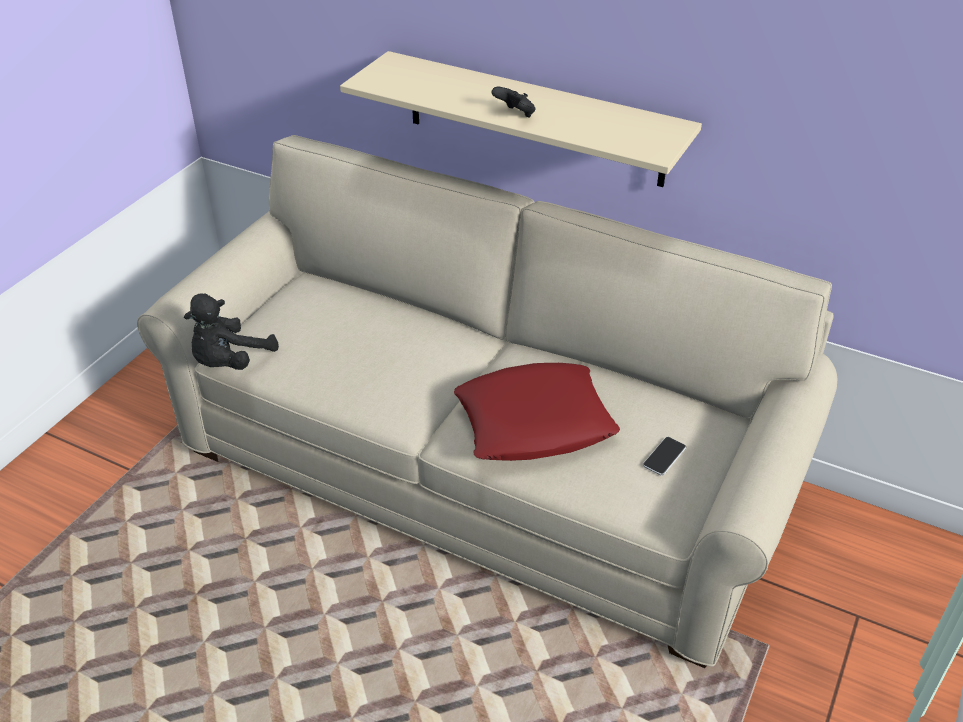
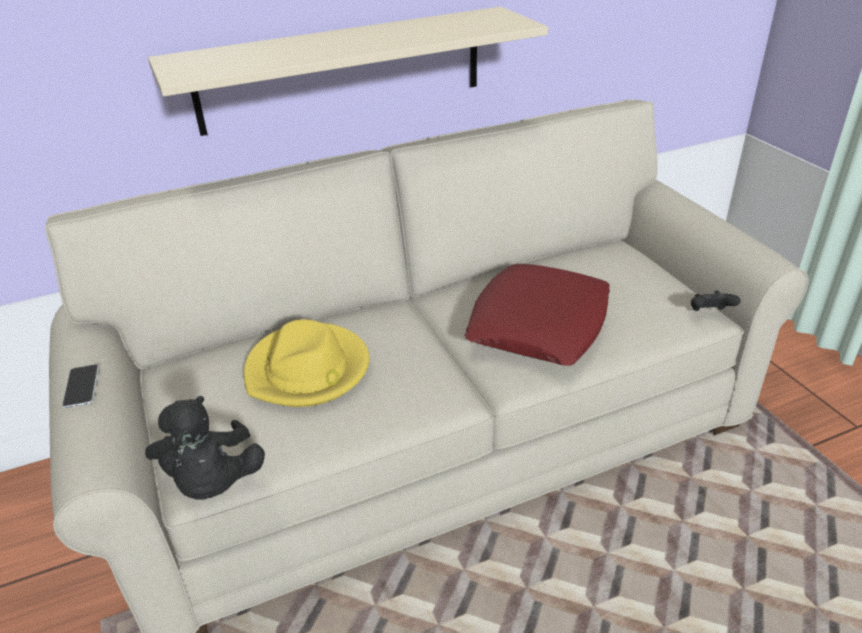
camera: 50 degrees left, 5 degrees down
black game controller [491,87,535,117] -> black game controller moved to [691,291,741,311]
phone [643,437,686,475] -> phone moved to [62,364,99,408]
none -> yellow hat [244,319,369,407]

